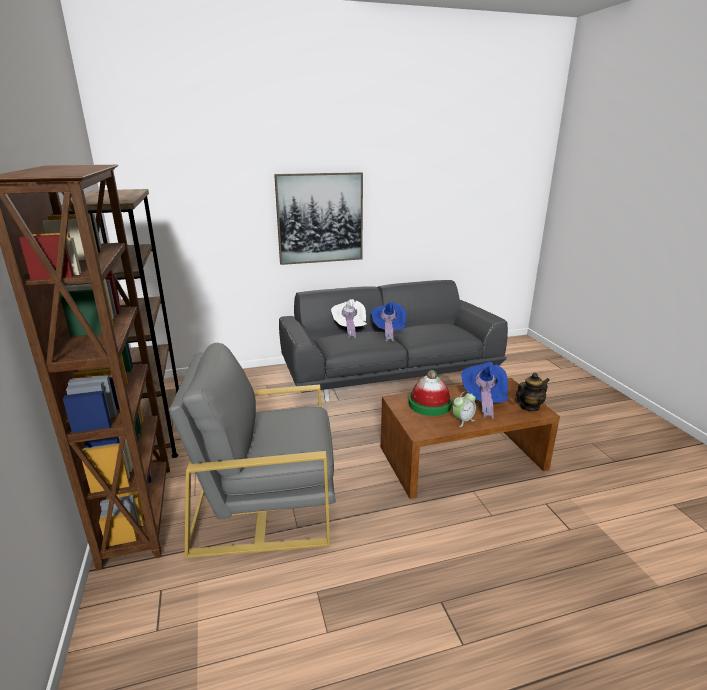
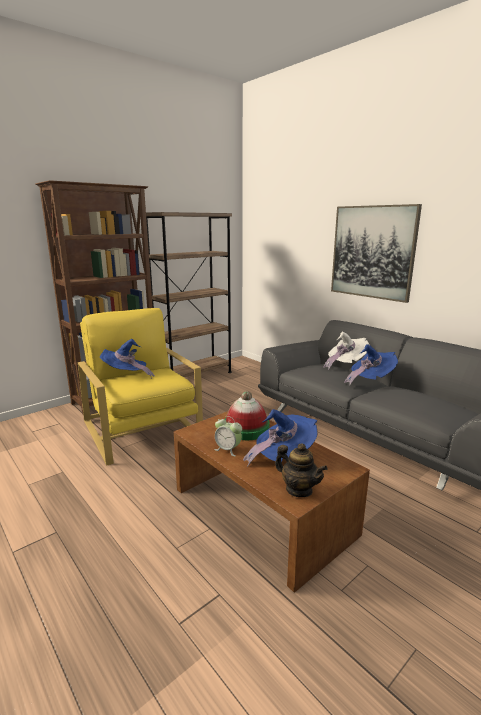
camera: 65 degrees right, 5 degrees down
grey armchair [168,343,336,558] -> yellow armchair [78,308,203,466]
none -> blue hat [100,339,155,379]

